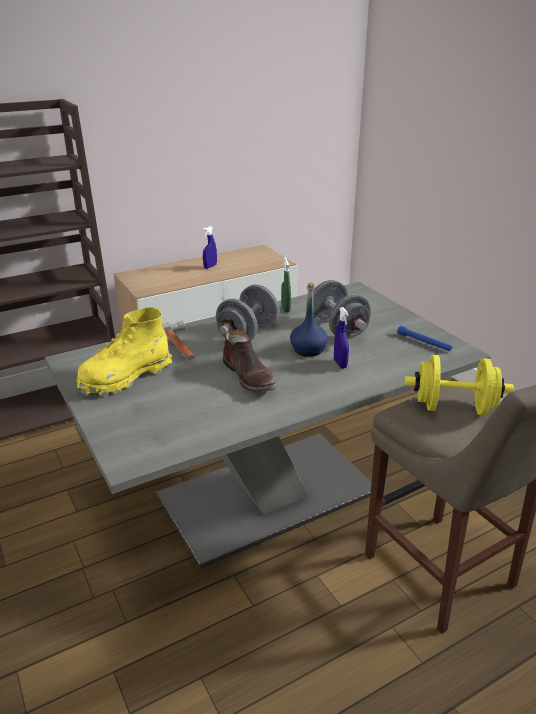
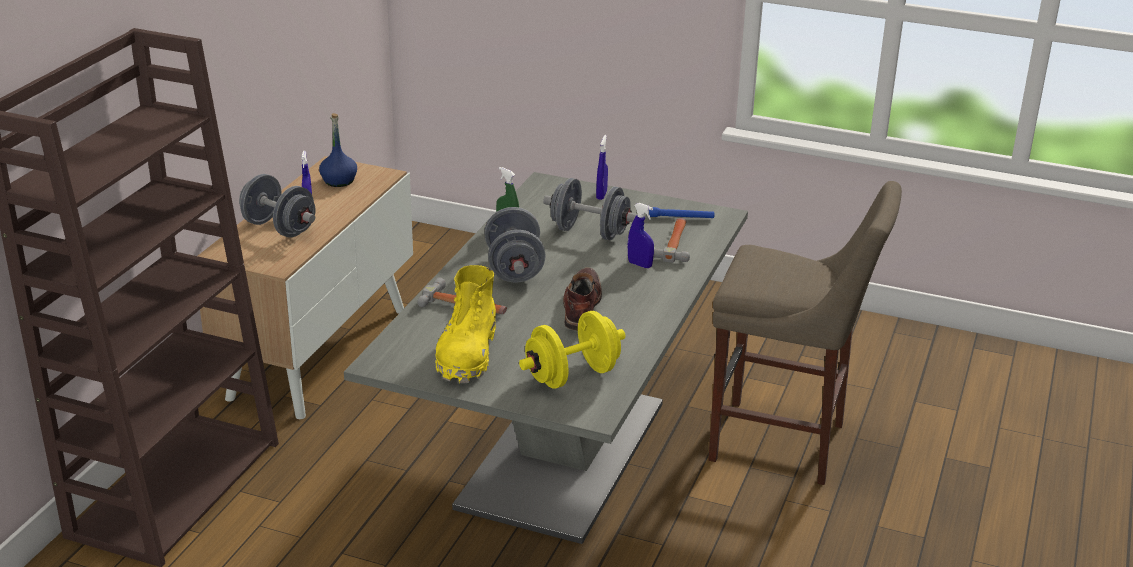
camera: 40 degrees left, 0 degrees up
brown boot [223,330,277,392] -> brown boot turned 105 degrees counterclockwise [563,268,602,331]
blue bottle [290,282,328,357] -> blue bottle moved to [319,113,357,187]
yellow dumbbell [405,355,514,415] -> yellow dumbbell moved to [519,311,625,389]
none -> grey dumbbell [239,174,316,237]
none -> blue spray bottle [596,135,608,200]
none -> hammer [653,218,690,263]

